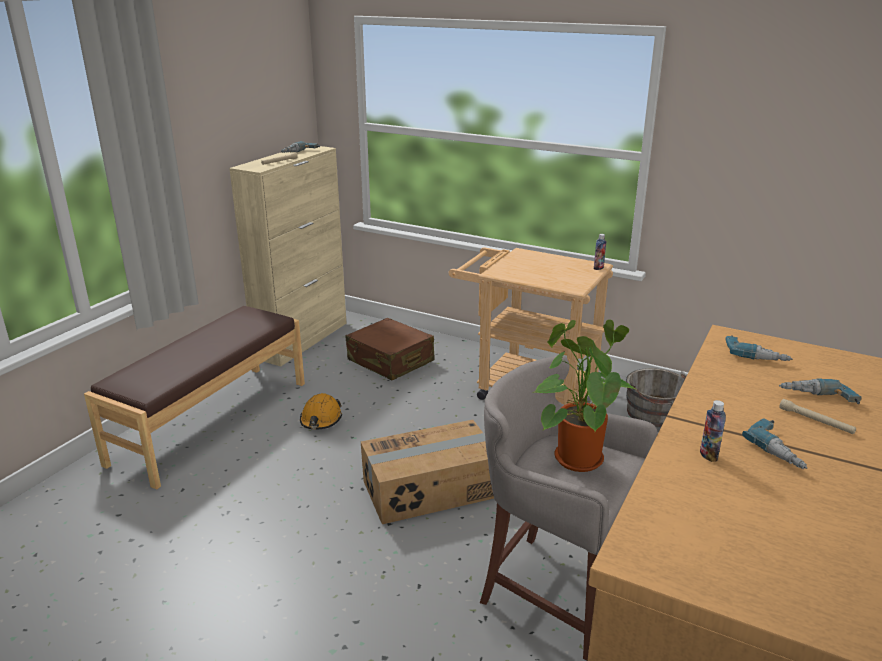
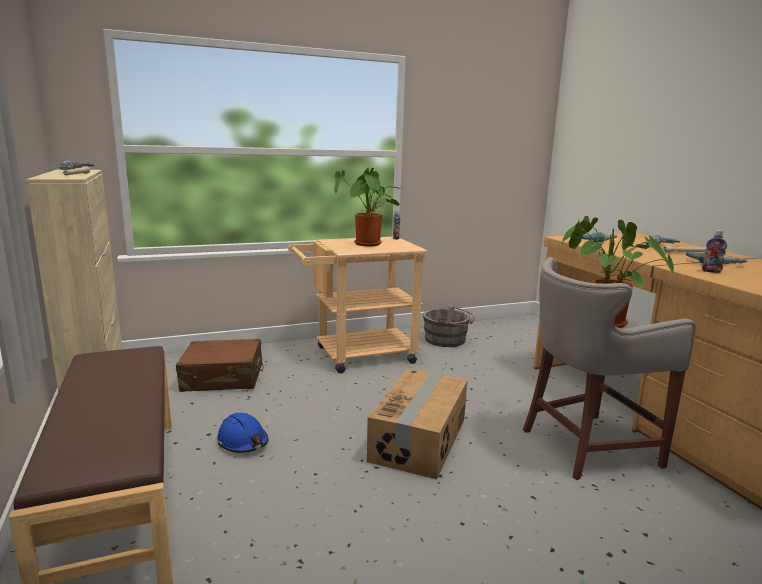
camera: 50 degrees left, 10 degrees down
orange hard hat [300,393,342,430] -> blue hard hat [217,413,268,453]
none -> potted plant [334,168,401,247]

